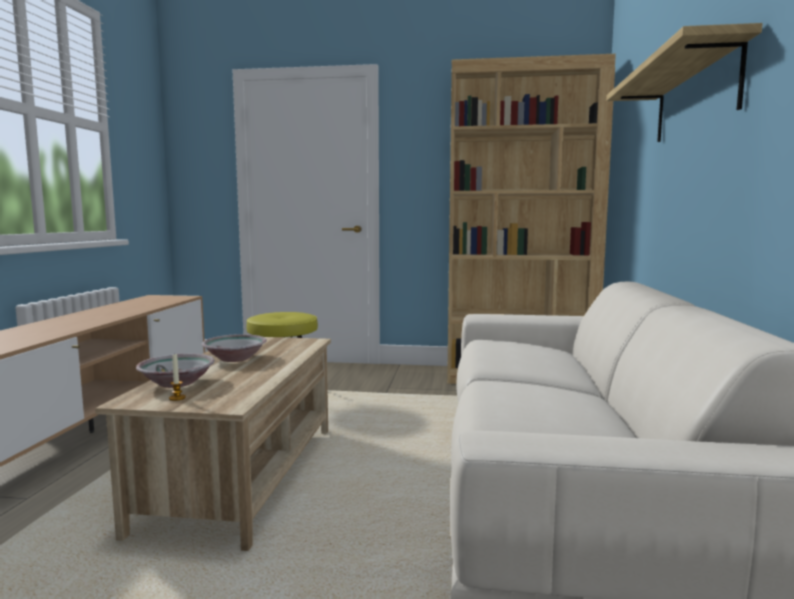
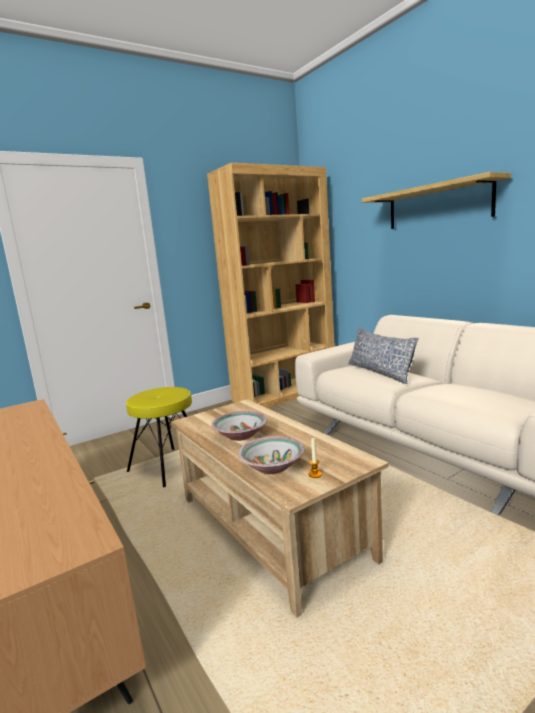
camera: 40 degrees left, 5 degrees up
none -> pillow [348,327,419,384]

